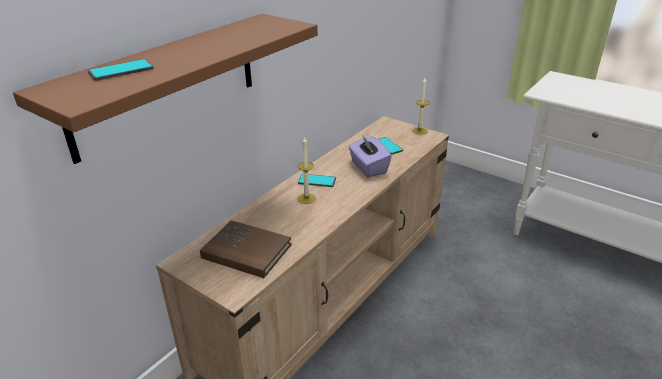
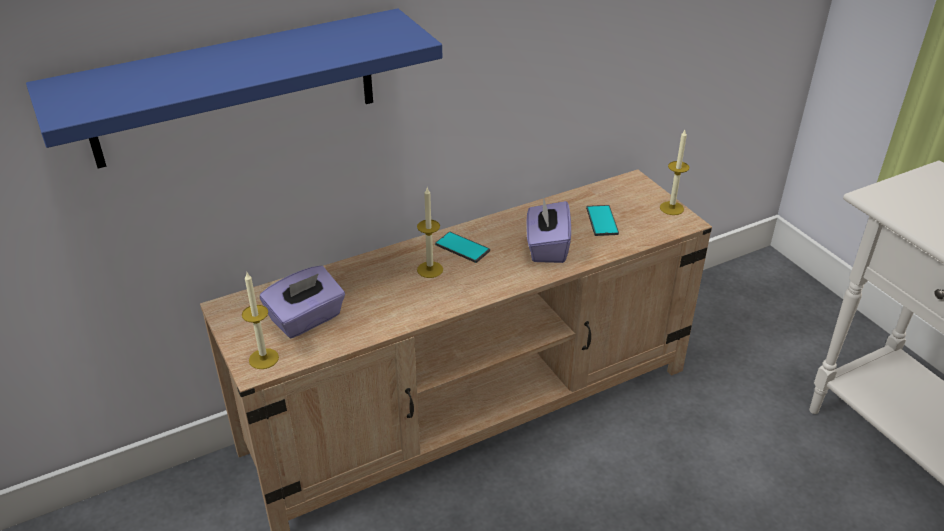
camera: 25 degrees right, 5 degrees up
brown shelf [13,14,318,164] -> blue shelf [26,8,442,168]
phone [88,59,154,81] -> none
brown book [200,220,291,278] -> purple tissue box [260,266,345,338]
none -> candle [242,273,279,369]

